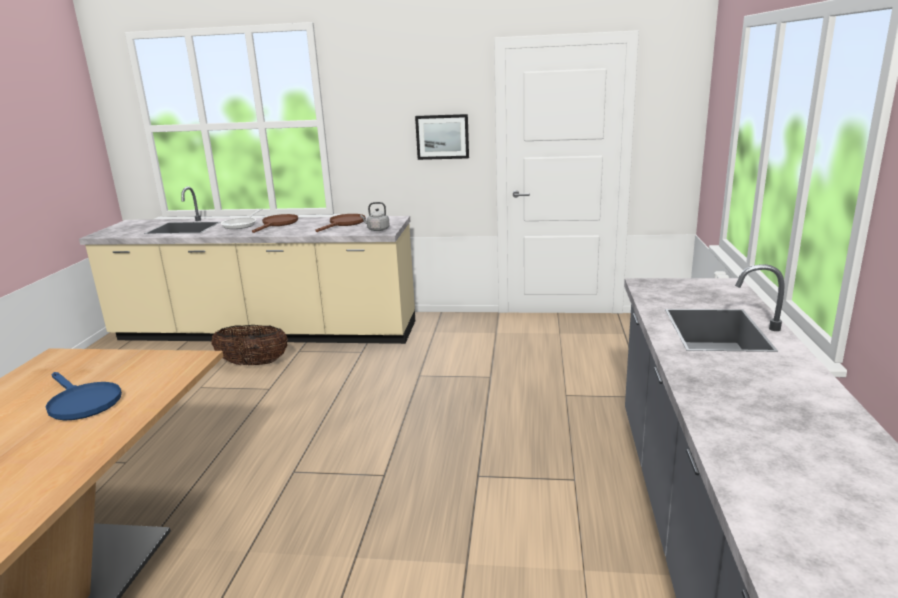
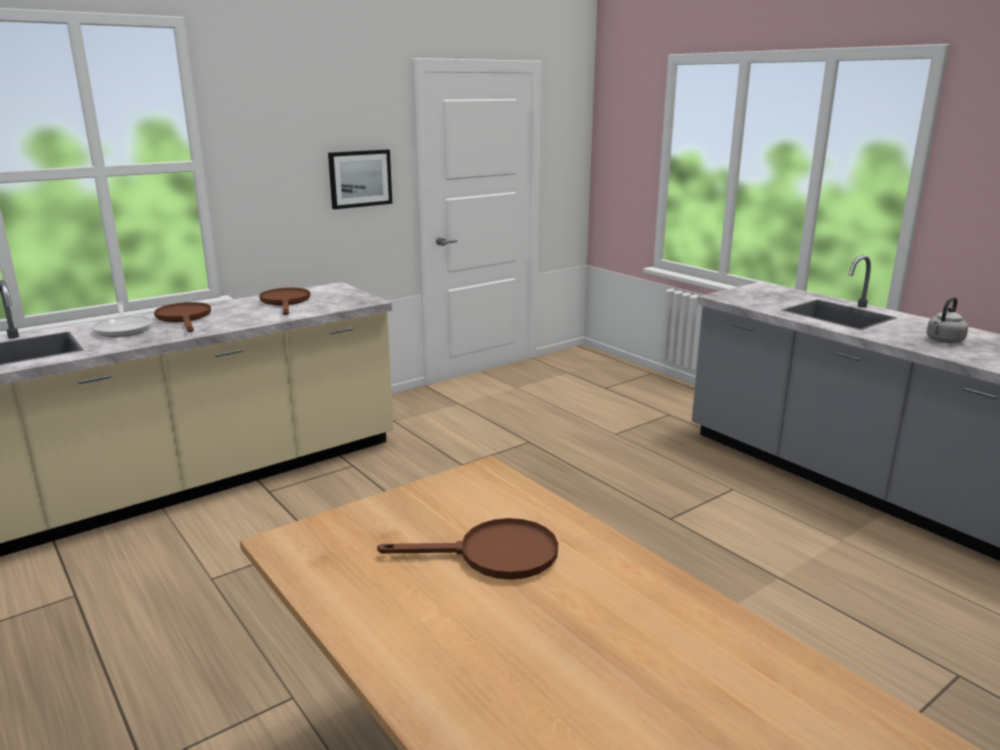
camera: 45 degrees left, 0 degrees up
blue frying pan [46,372,122,421] -> brown frying pan [377,518,558,580]
basket [211,325,288,366] -> none
grey kettle [360,202,390,231] -> grey kettle moved to [927,297,968,343]

